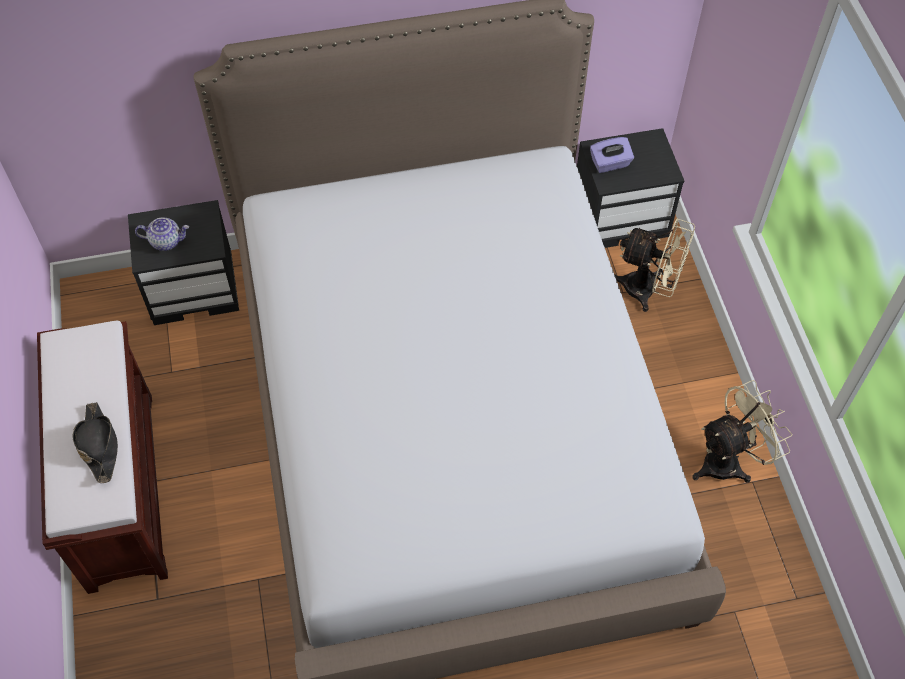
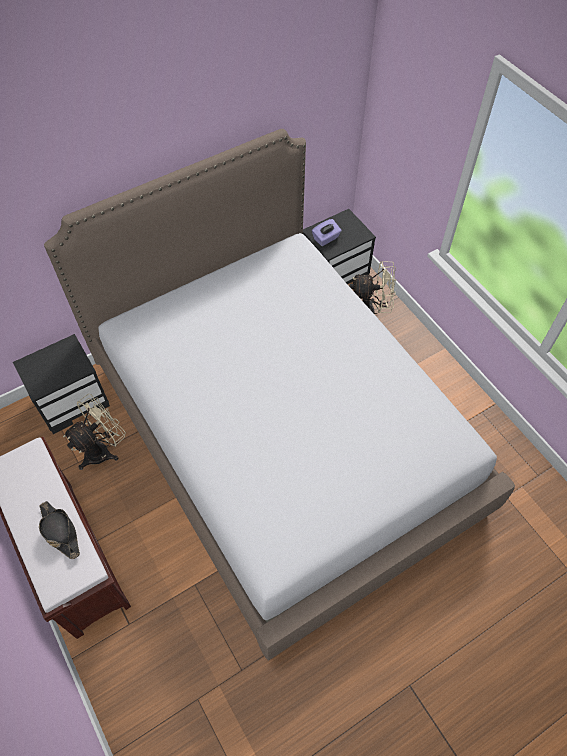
camera: 20 degrees left, 0 degrees up
teapot [135,218,189,251] -> none
beige fan [693,380,793,483] -> beige fan moved to [63,394,126,470]

